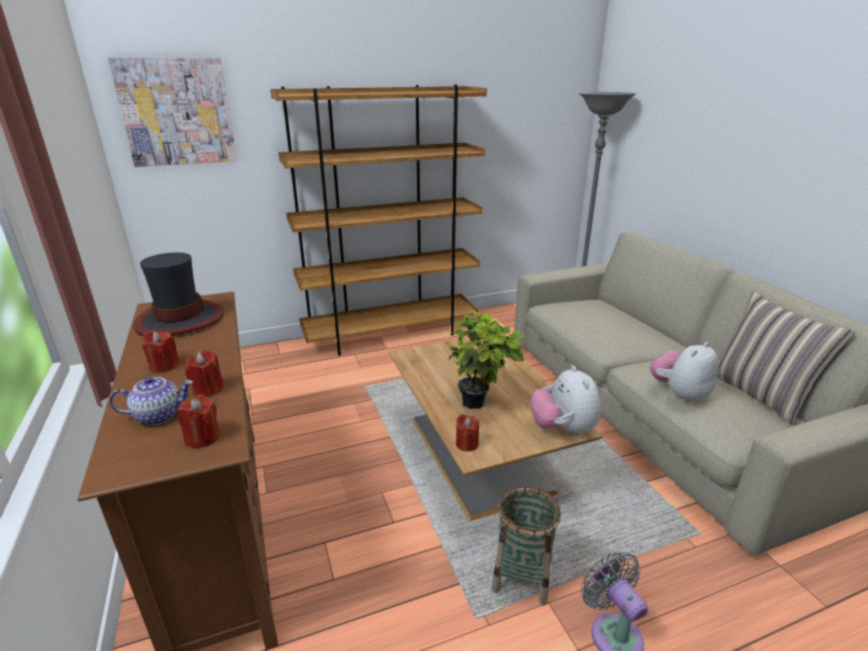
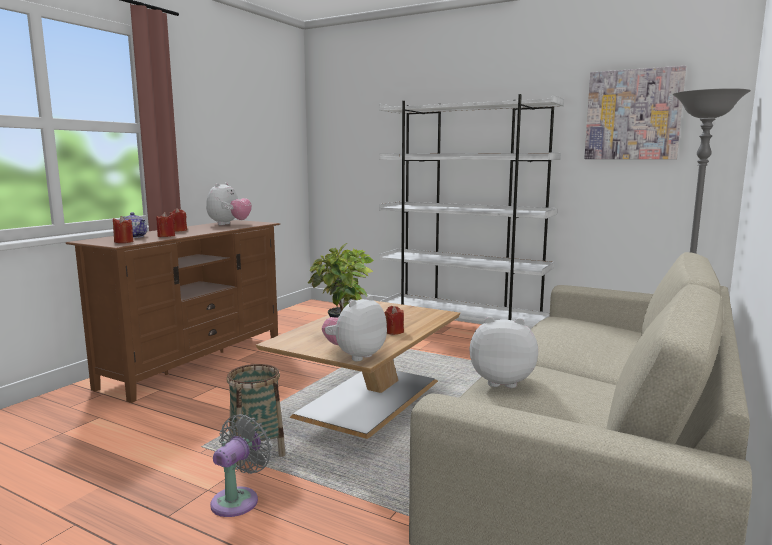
camera: 50 degrees right, 15 degrees down
picture [108,57,237,167] -> picture moved to [584,66,686,159]
hat [133,252,224,336] -> plush toy [206,182,252,225]
brown bookcase [270,85,487,356] -> white bookcase [379,94,564,329]
red candle [456,414,479,452] -> red candle moved to [384,306,404,335]
pillow [717,291,855,425] -> none

